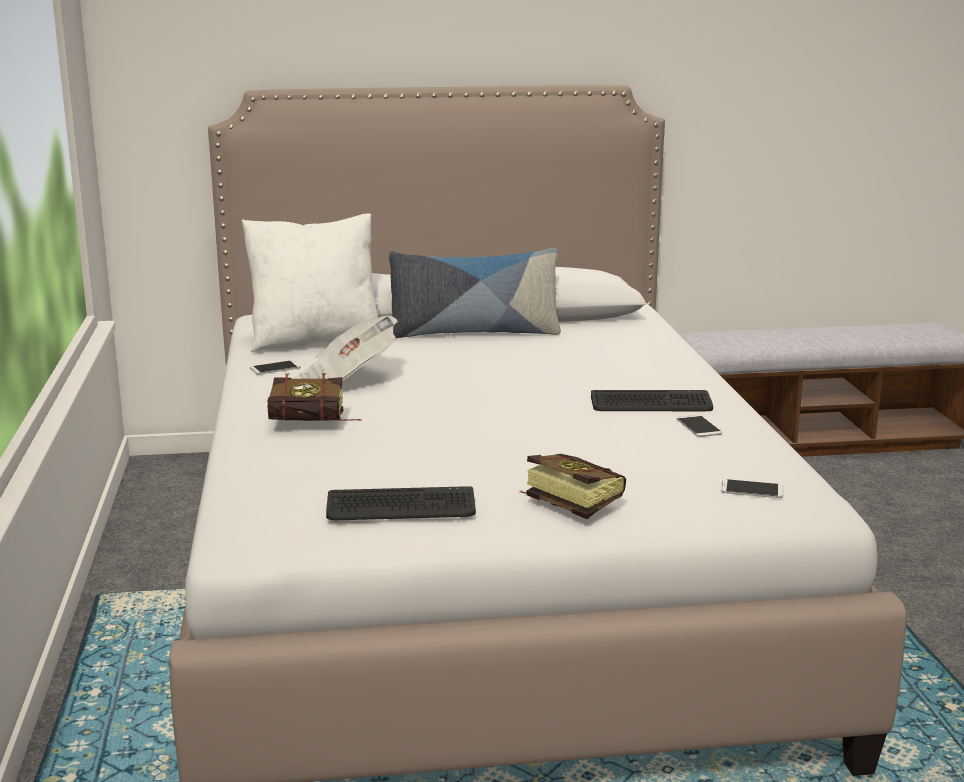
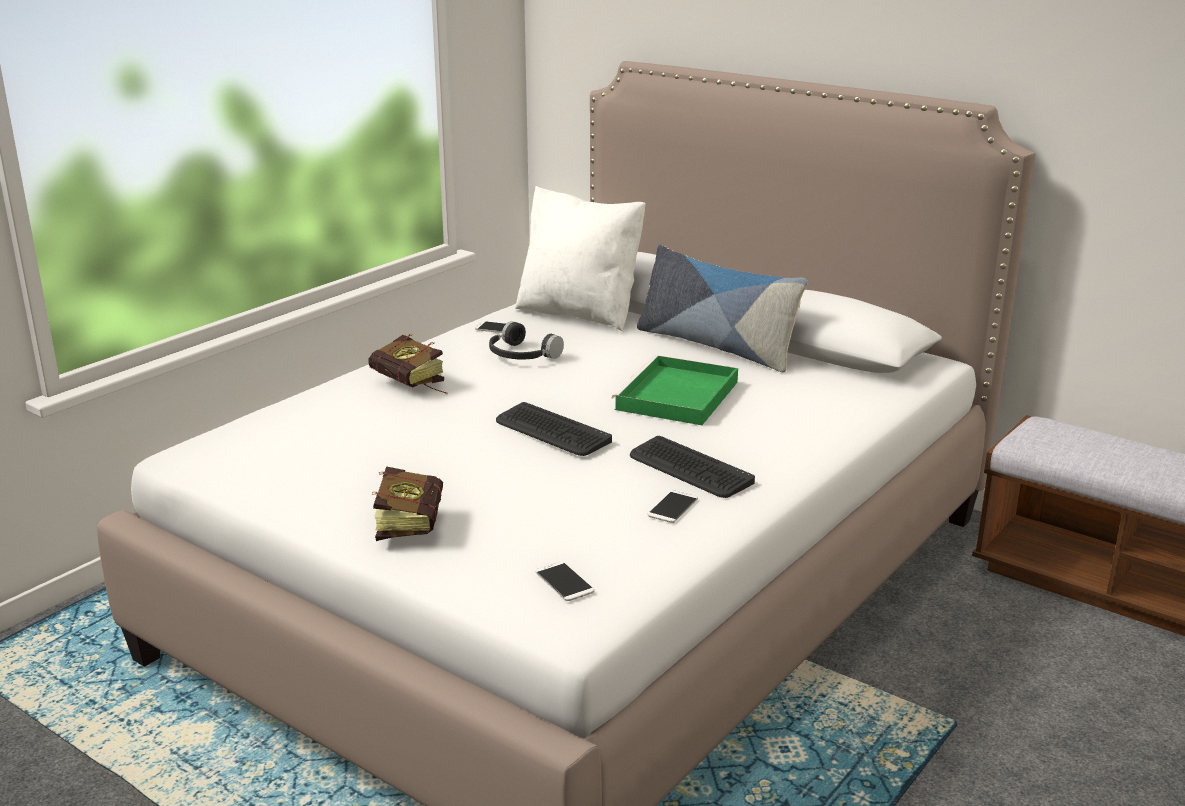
camera: 45 degrees right, 5 degrees up
newspaper [294,316,398,386] -> black headphones [489,321,564,360]
keyboard [326,486,476,520] -> keyboard moved to [496,402,612,456]
none -> green tray [612,355,738,425]

